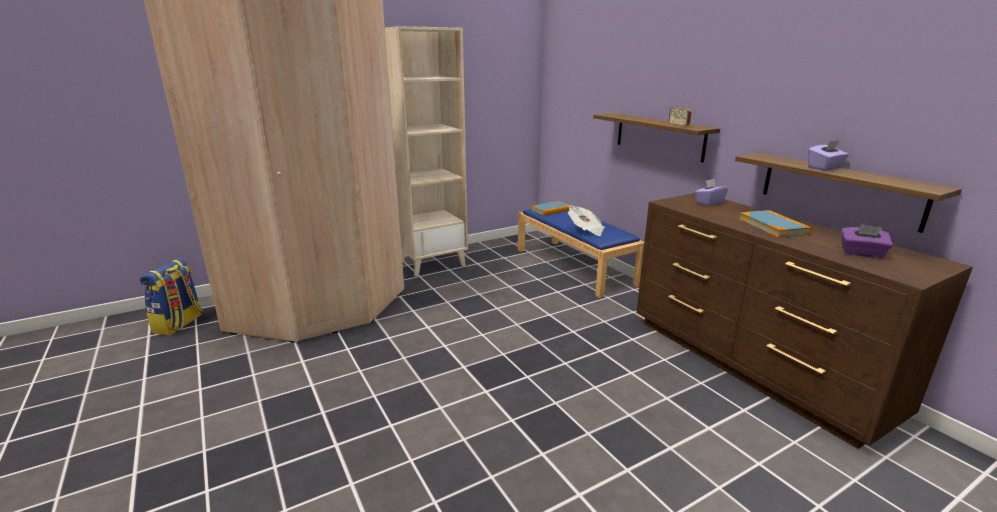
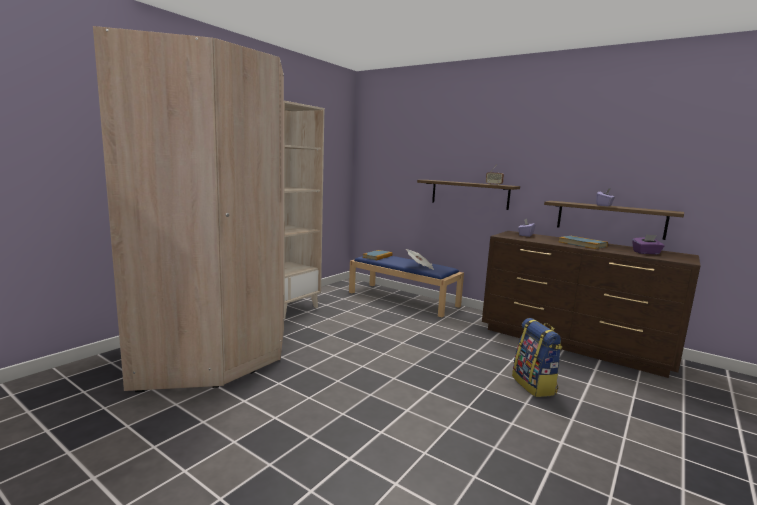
camera: 25 degrees left, 10 degrees down
backpack [140,258,203,335] -> backpack moved to [512,318,562,397]

